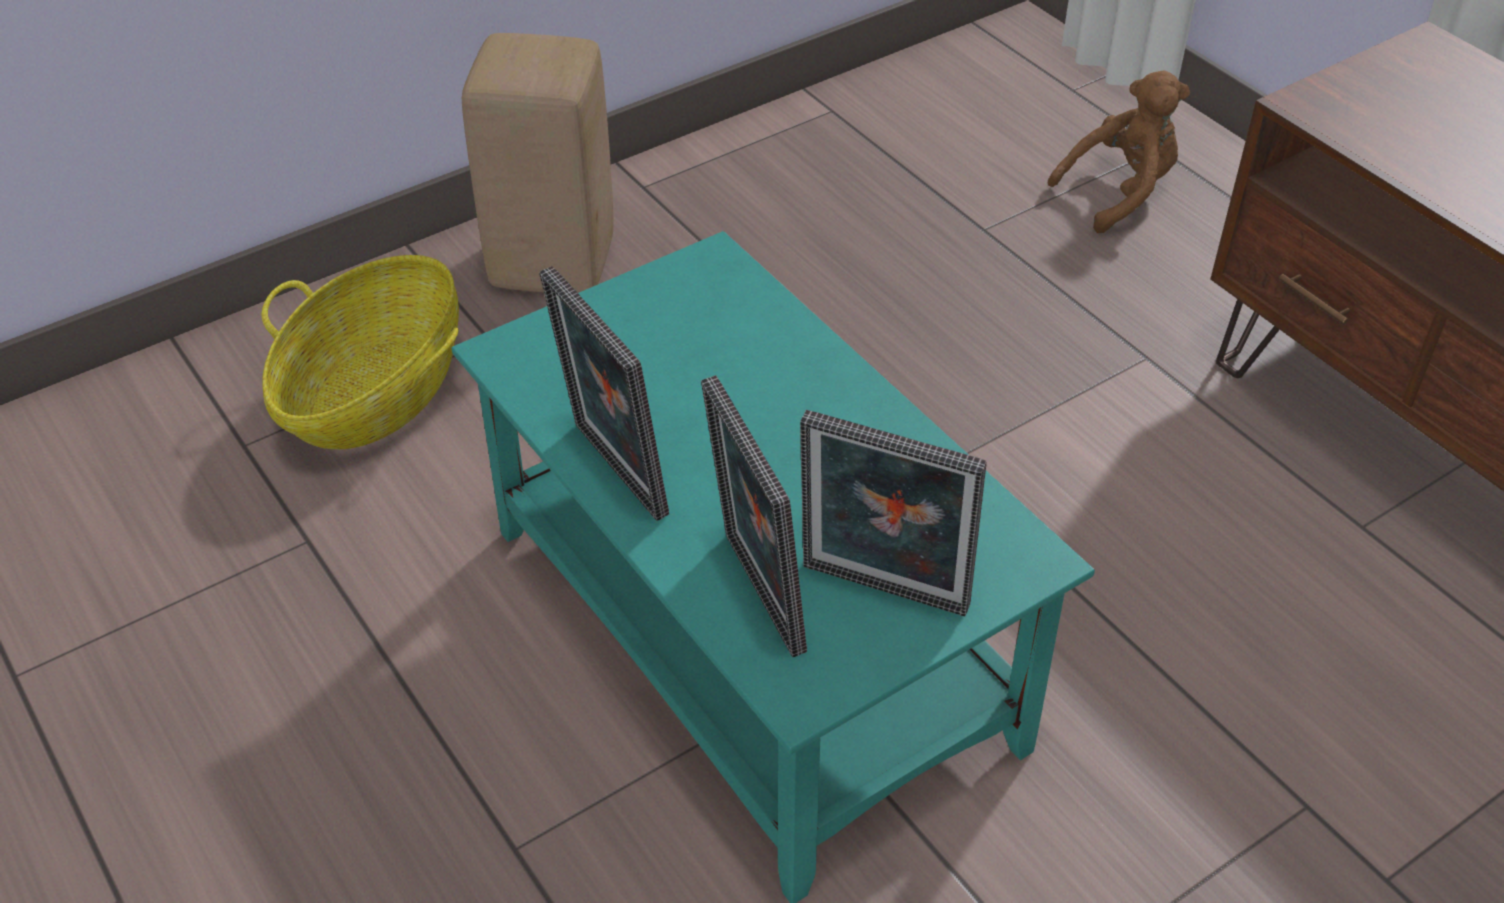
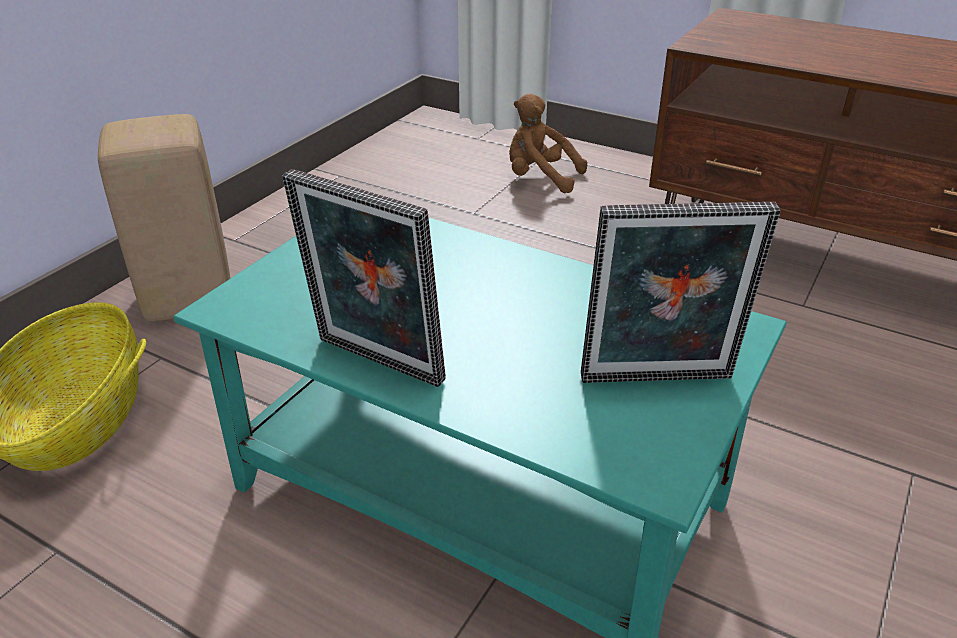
camera: 25 degrees left, 10 degrees down
picture frame [701,375,807,657] -> none
brown plush toy [1048,70,1190,233] -> brown plush toy turned 105 degrees counterclockwise [509,94,587,193]

